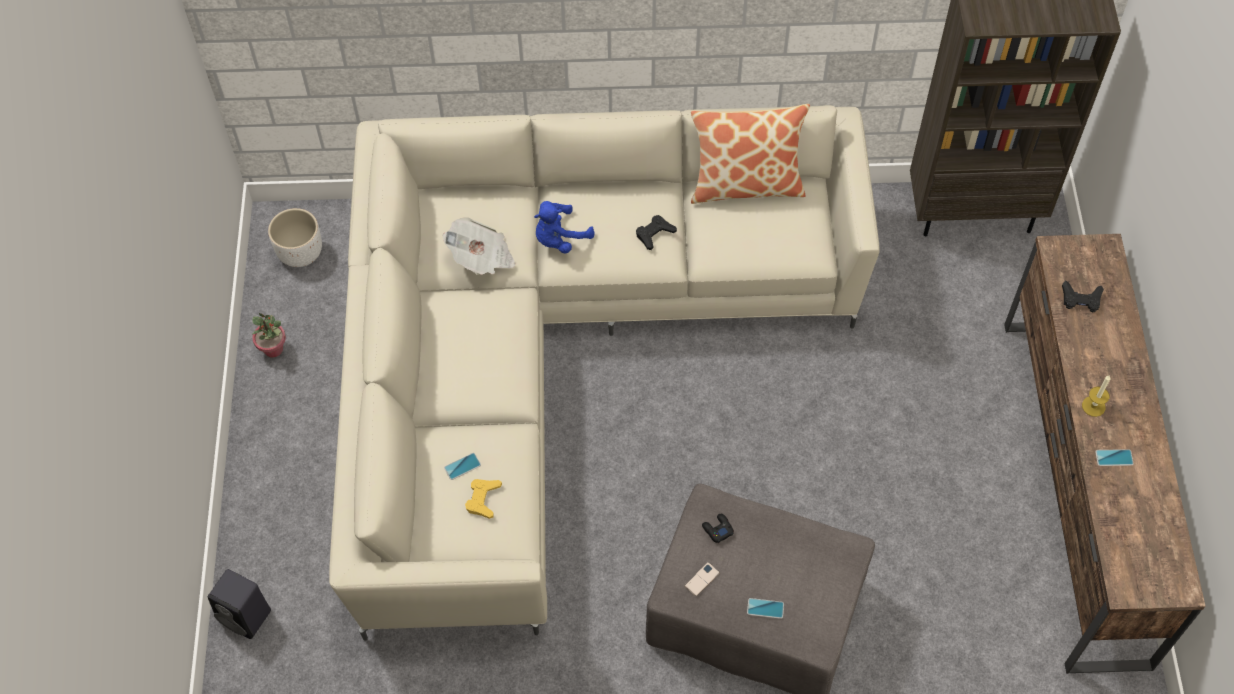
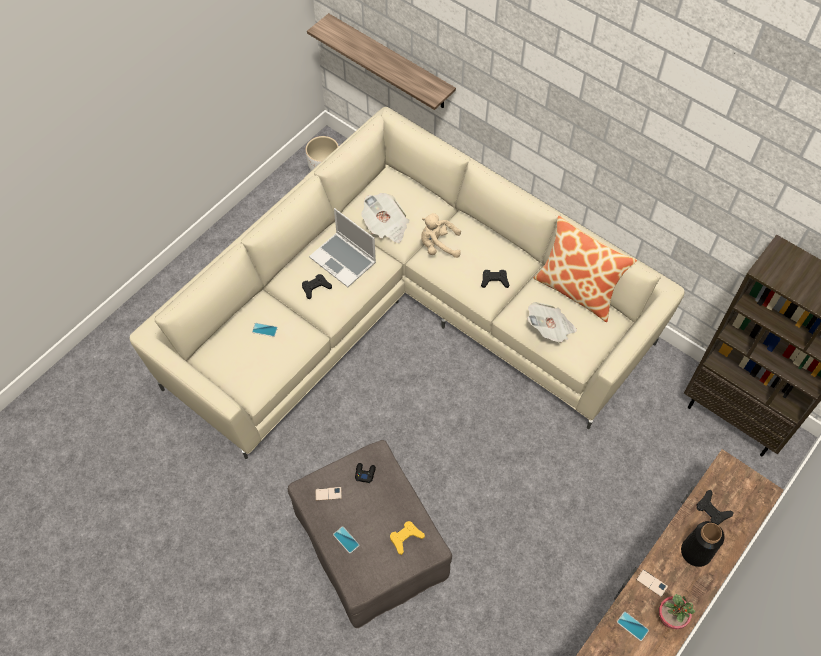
camera: 40 degrees right, 0 degrees up
black speaker [208,569,271,639] -> none
potted plant [252,313,286,358] -> potted plant moved to [659,594,695,629]
yellow game controller [465,479,502,519] -> yellow game controller moved to [390,521,425,555]
blue plush toy [534,201,595,254] -> beige plush toy [421,213,461,258]
candle [1082,375,1111,417] -> phone [636,569,668,597]
none -> black game controller [302,274,332,300]
none -> shelf [307,13,456,110]
none -> laptop [309,208,376,287]
none -> newspaper [527,302,577,343]
none -> black vase [681,521,724,567]

